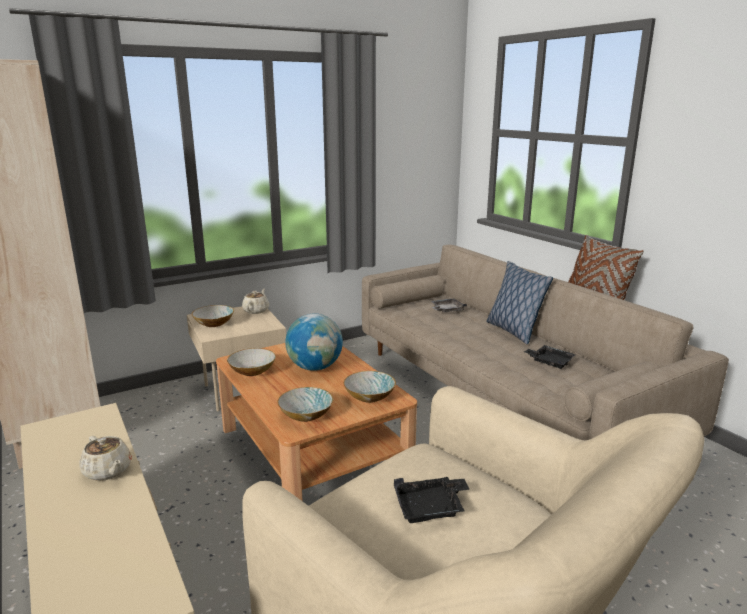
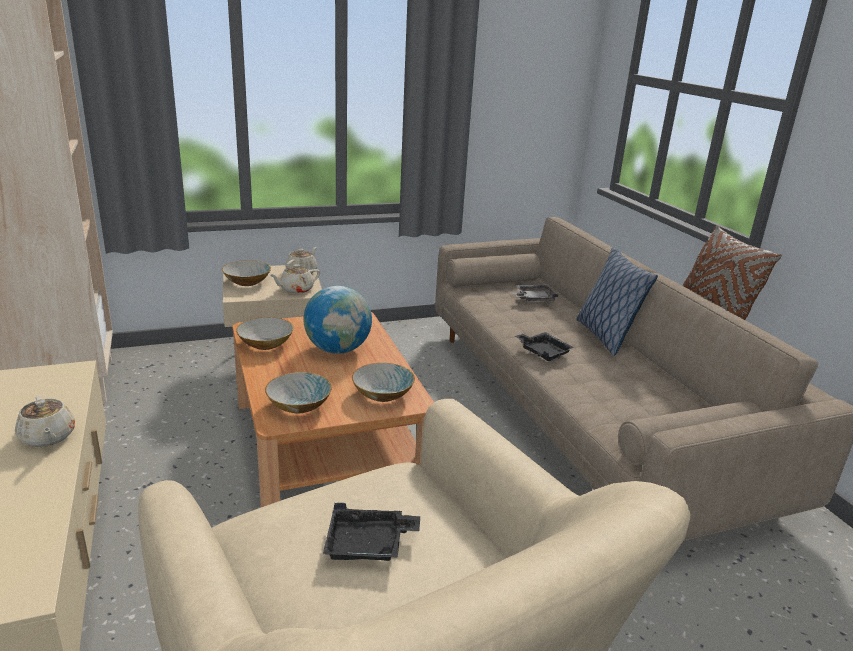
camera: 10 degrees right, 5 degrees up
black tray [524,345,575,369] -> black tray moved to [515,332,574,361]
none -> beige teapot [269,264,320,294]

